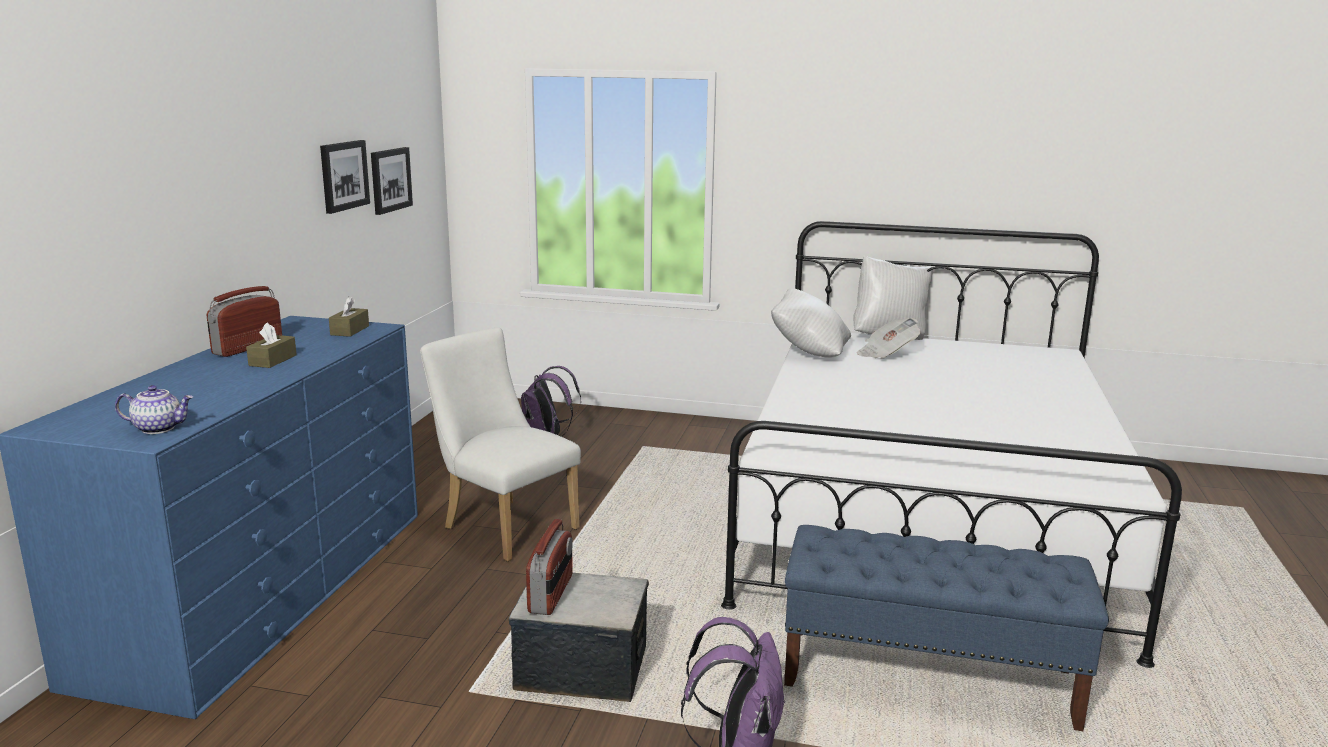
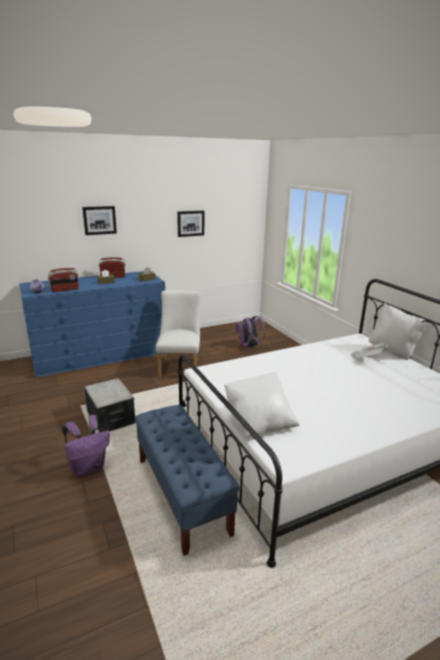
camera: 50 degrees right, 5 degrees up
picture [371,147,413,215] -> picture moved to [82,206,117,235]
radio [526,519,573,615] -> radio moved to [48,268,79,292]
white pillow [771,288,851,358] -> white pillow moved to [225,371,299,436]

